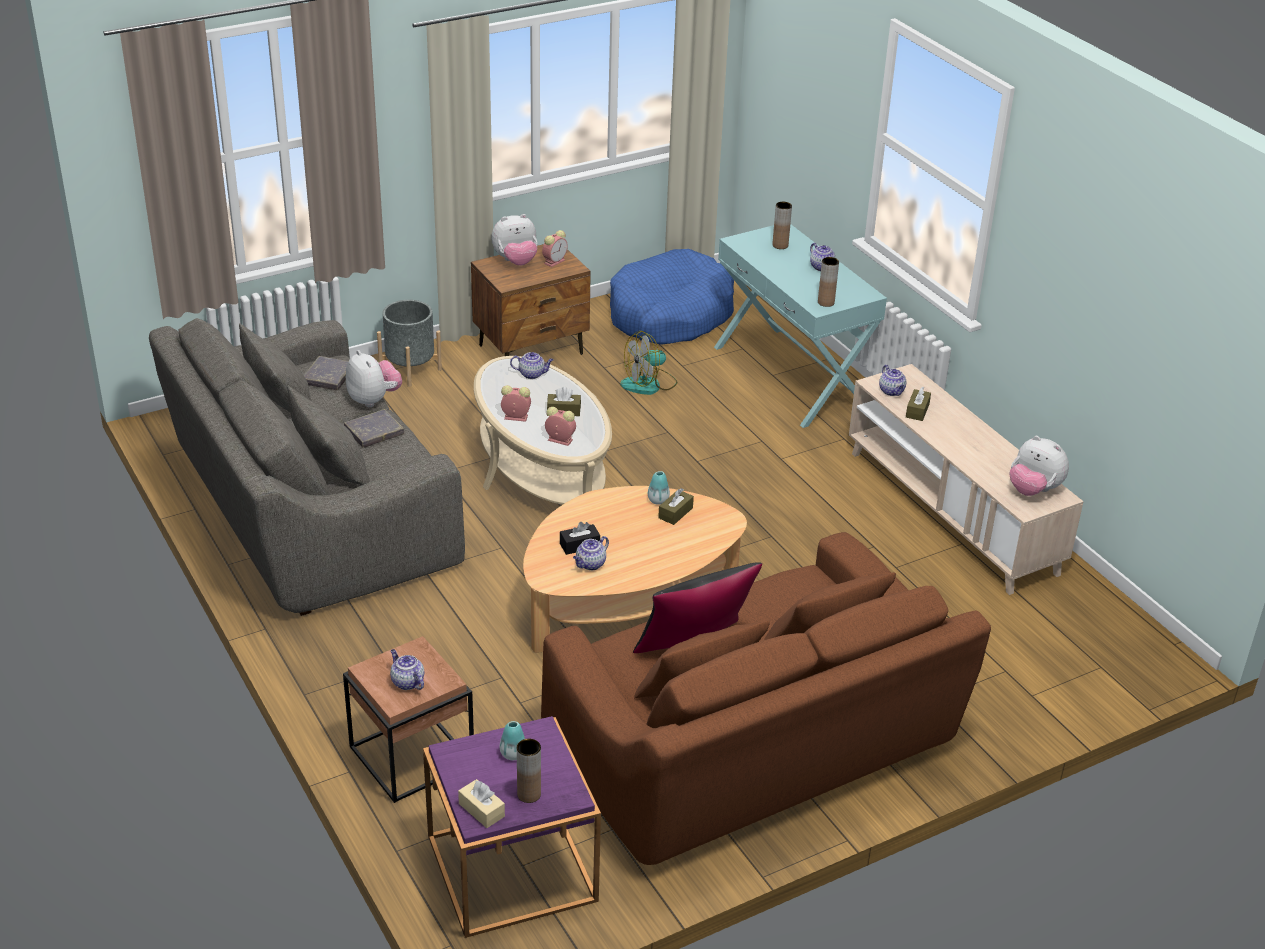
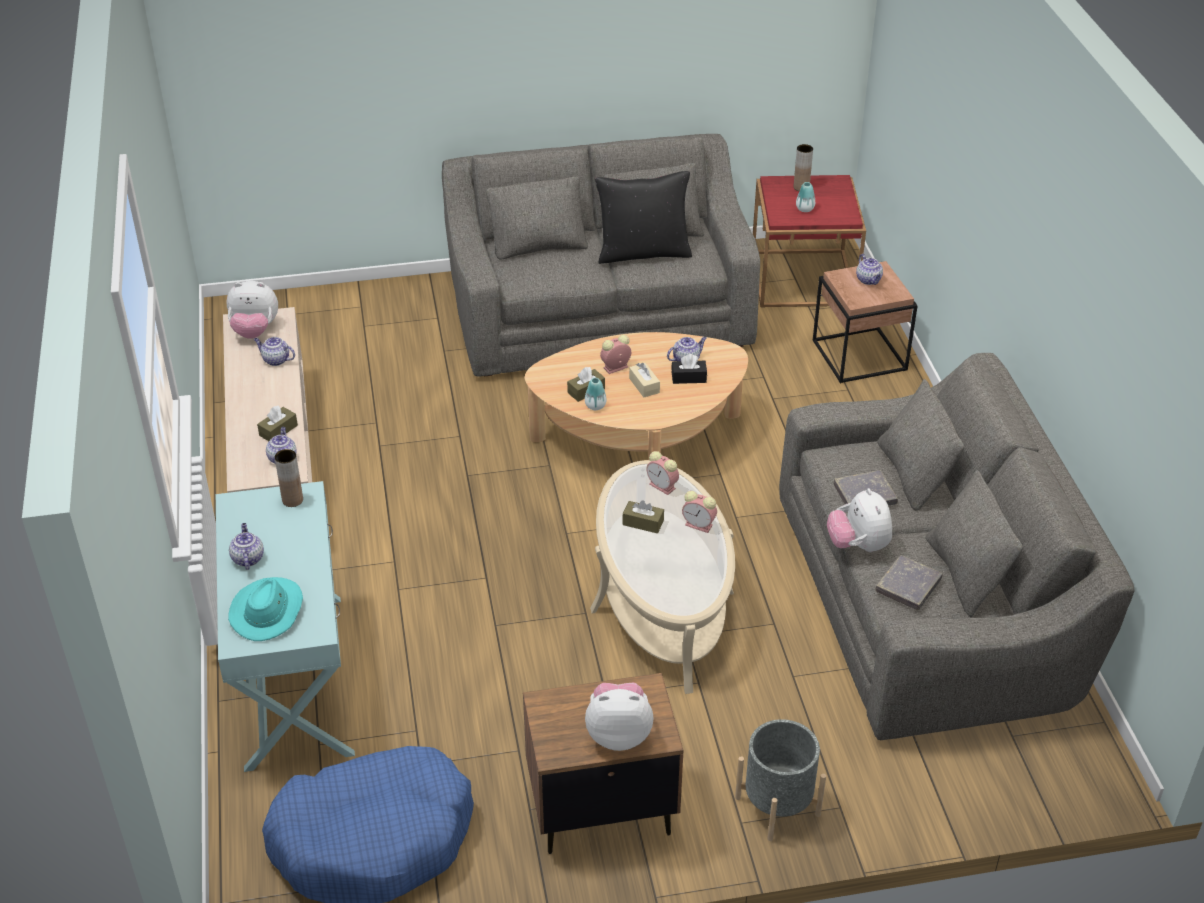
camera: 160 degrees left, 5 degrees up
purple side table [423,716,601,938] -> red side table [753,175,866,307]
beige tissue box [458,779,505,828] -> beige tissue box moved to [629,363,660,397]
teapot [510,352,554,379] -> teapot moved to [254,337,295,366]
brown sofa [541,532,991,865] -> grey sofa [442,134,760,377]
alarm clock [542,230,568,267] -> alarm clock moved to [600,335,631,374]
fan [620,331,677,395] -> none
brown vase [772,202,792,249] -> turquoise hat [228,577,303,641]
plush toy [1010,436,1069,496] -> plush toy turned 120 degrees clockwise [227,281,278,339]

